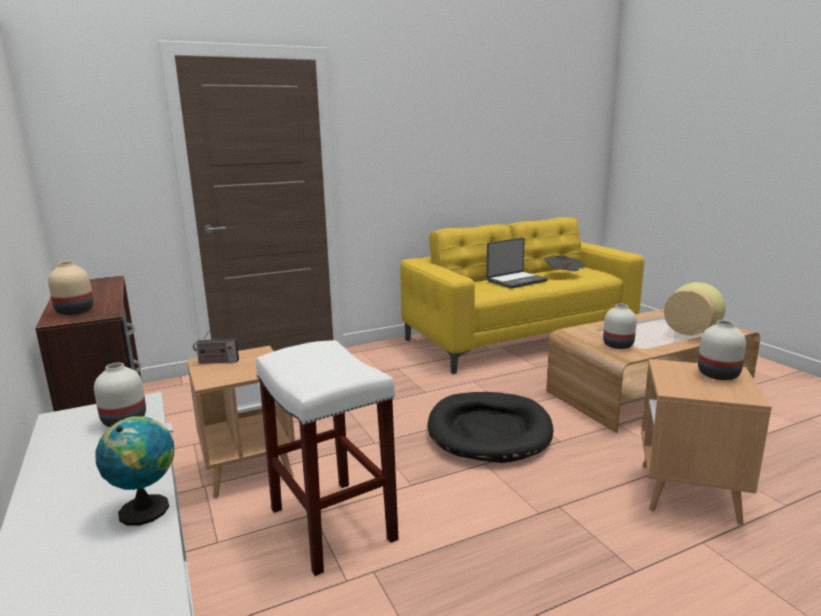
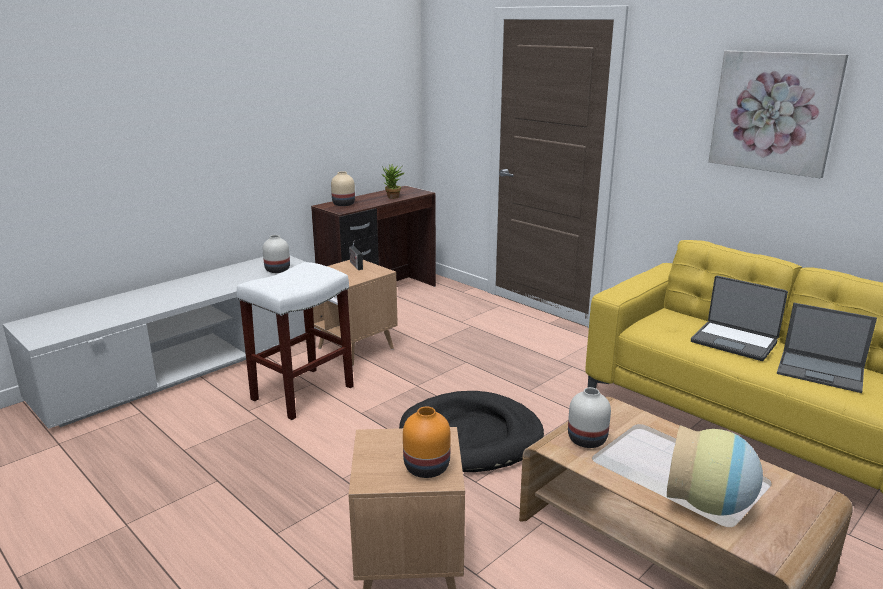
camera: 70 degrees right, 5 degrees up
globe [95,416,174,526] -> none
newspaper [544,256,585,271] -> laptop [777,303,877,393]
white vase [698,320,746,380] -> orange vase [403,407,451,478]
none -> potted plant [382,164,404,199]
none -> picture [708,51,848,178]

